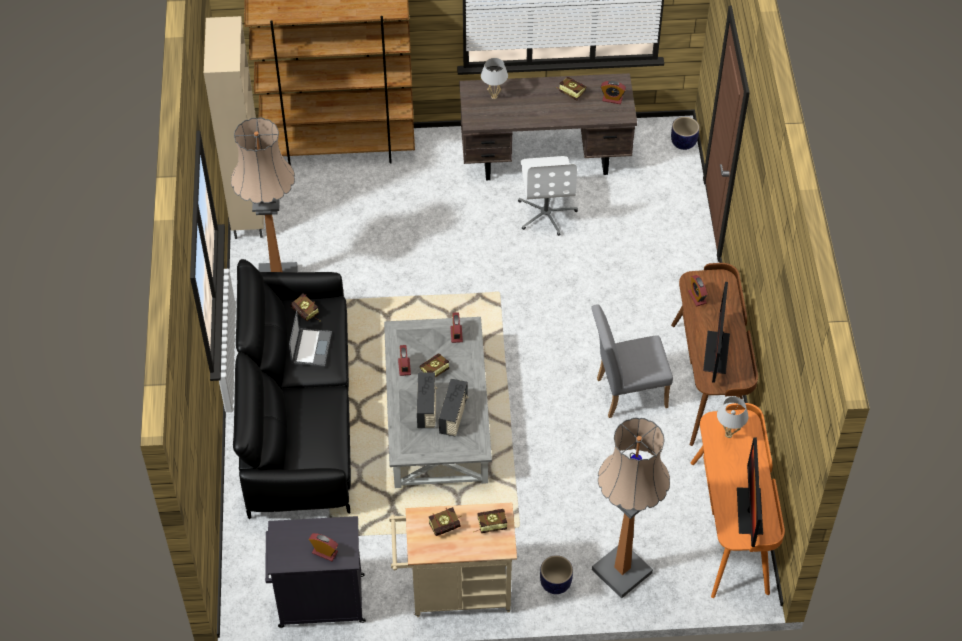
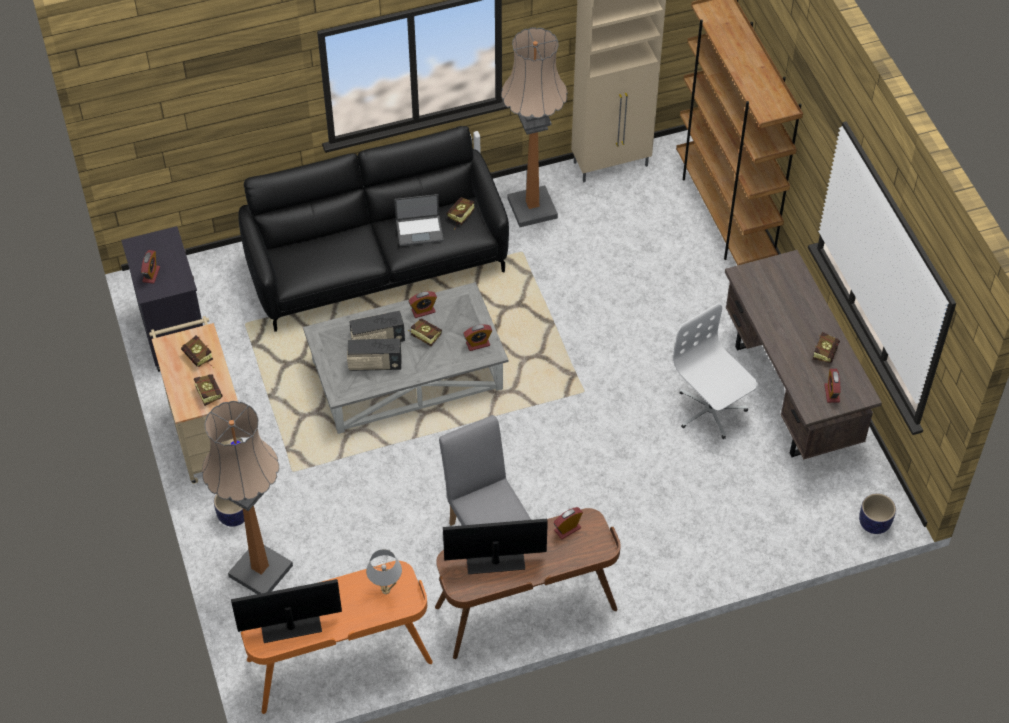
camera: 75 degrees right, 0 degrees up
white table lamp [481,58,508,99] -> none
white office chair [518,156,578,236] -> white office chair turned 75 degrees clockwise [673,303,758,439]

